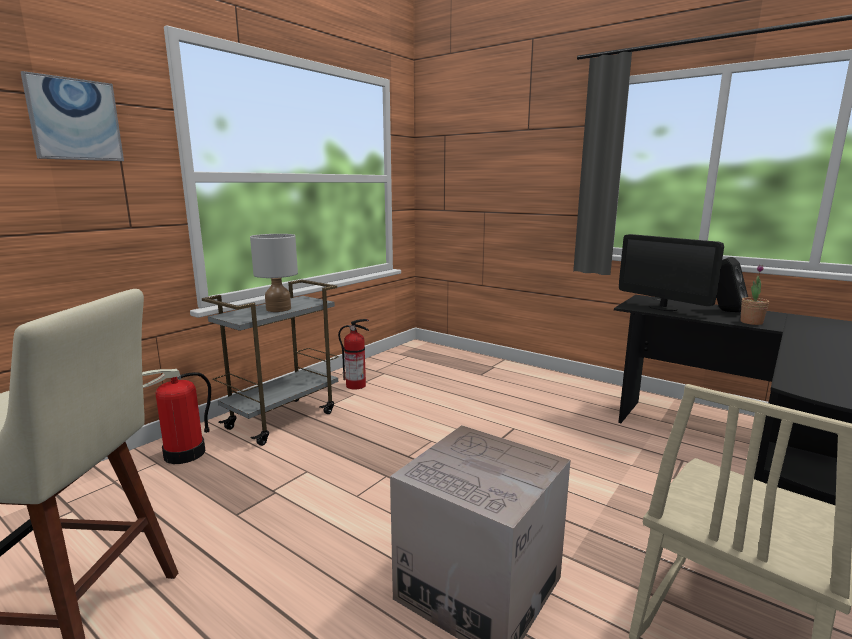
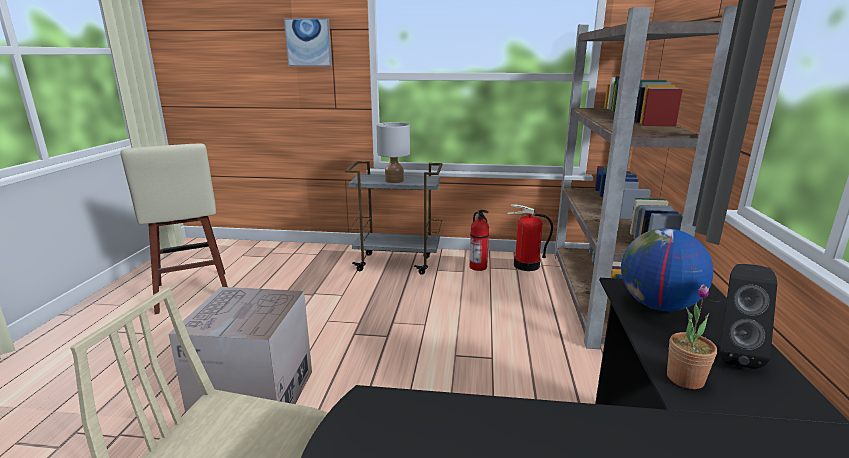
camera: 60 degrees right, 5 degrees up
fire extinguisher [142,369,211,464] -> fire extinguisher moved to [507,204,553,271]
monitor [619,234,724,311] -> globe [621,228,713,311]
none -> brown bookcase [554,6,738,349]

